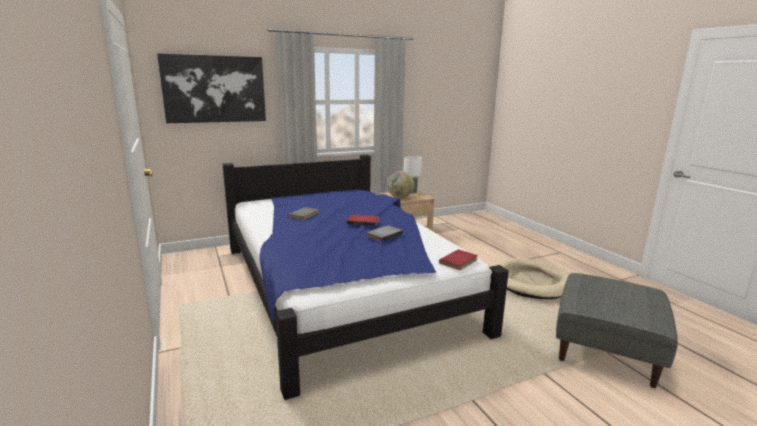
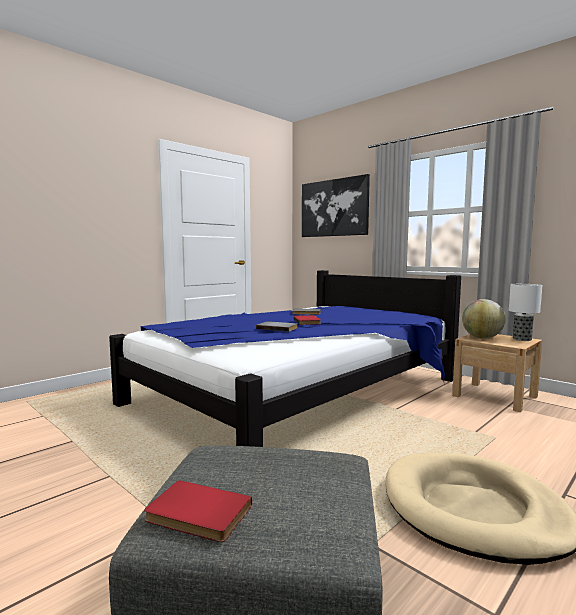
camera: 70 degrees right, 10 degrees down
red book [439,249,478,270] -> red book moved to [144,480,252,542]

